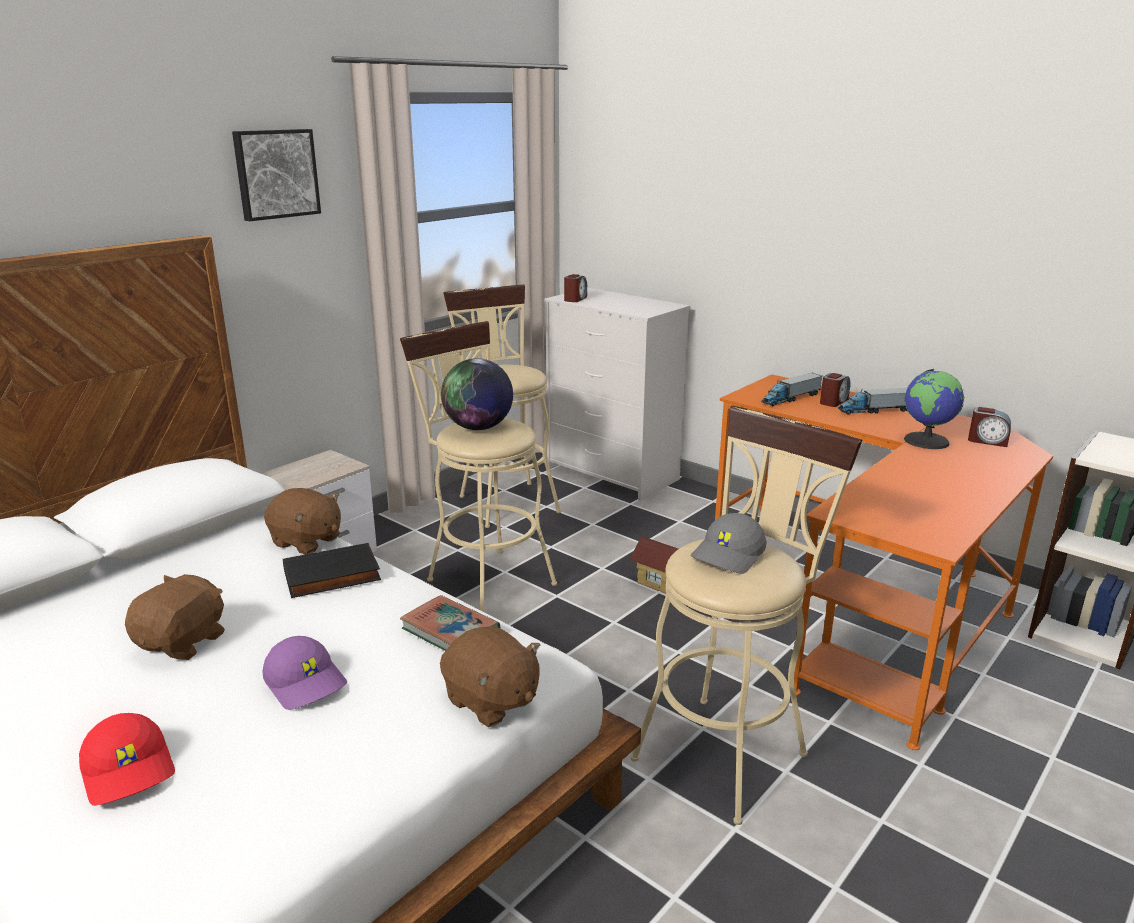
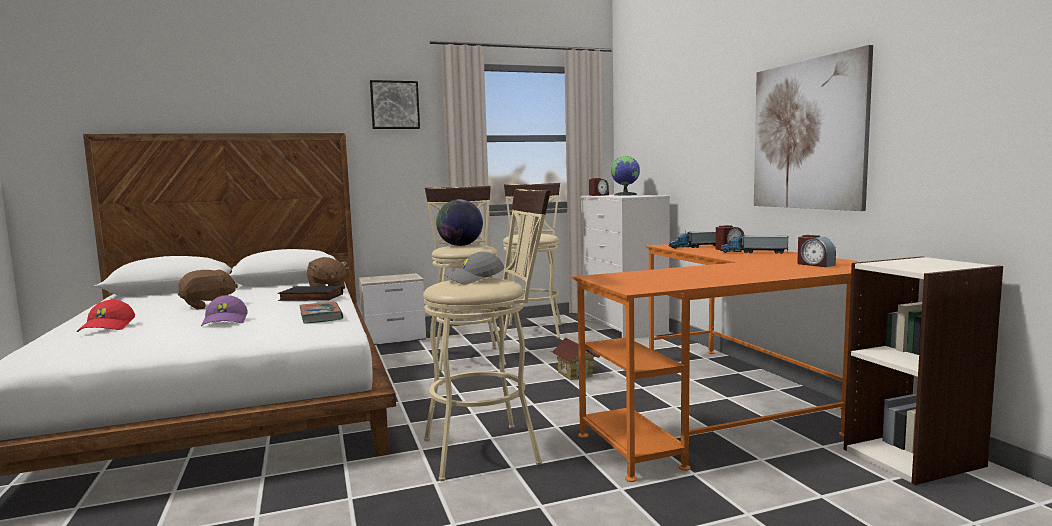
camera: 30 degrees right, 15 degrees down
brown plush toy [440,626,540,727] -> none
globe [904,369,964,449] -> globe moved to [611,156,640,196]
none -> picture [754,45,873,211]

